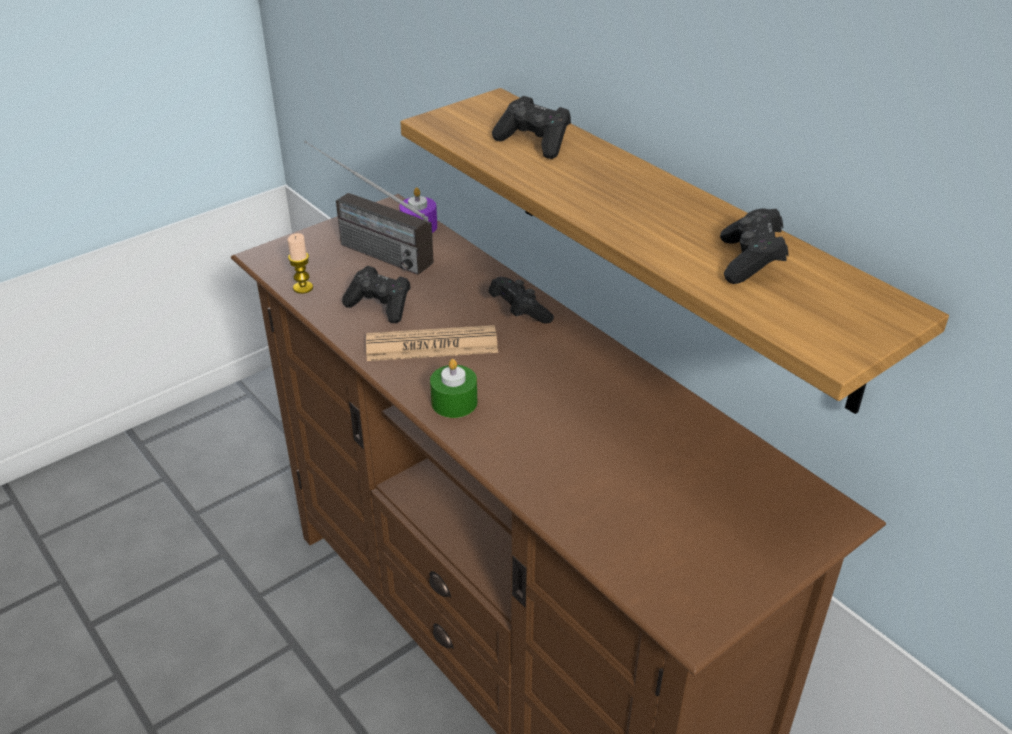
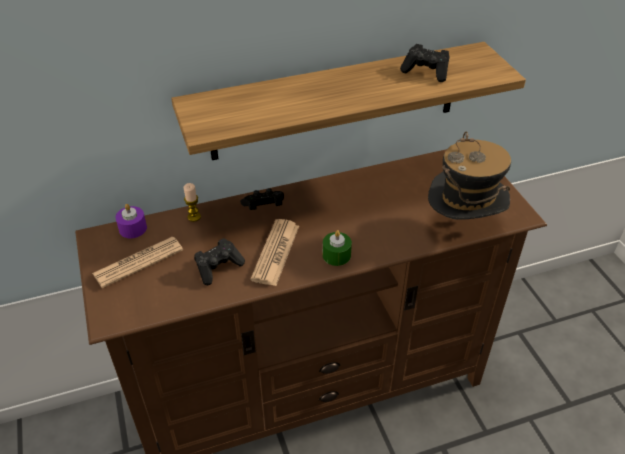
camera: 70 degrees left, 5 degrees up
candle [288,233,313,294] -> candle moved to [184,183,201,222]
radio [304,141,434,275] -> newspaper [92,237,183,288]
black game controller [492,96,571,159] -> none
none -> hat [428,131,511,220]

